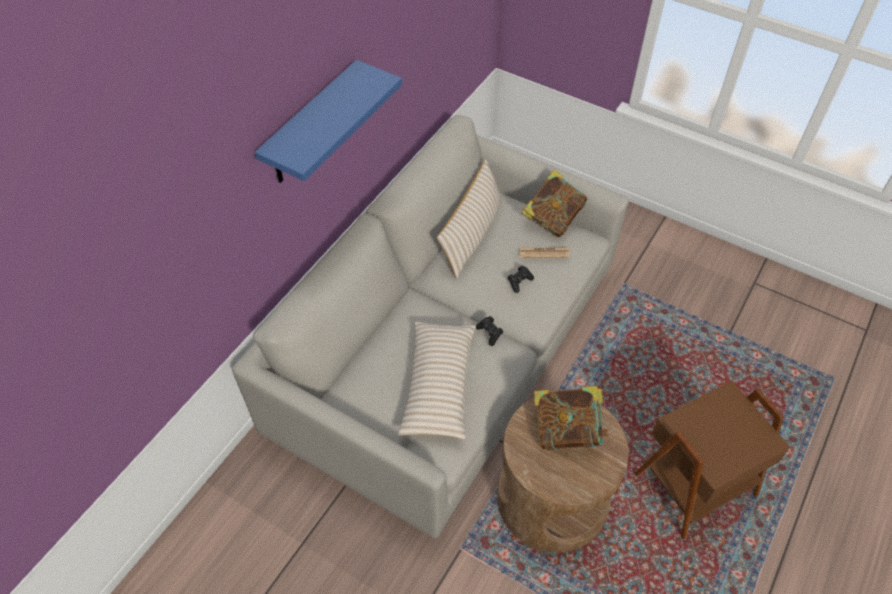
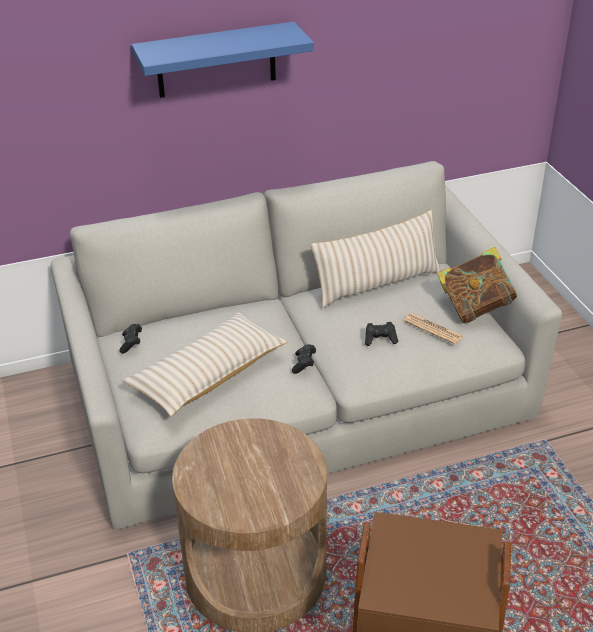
camera: 40 degrees right, 15 degrees down
book [534,386,609,450] -> none
none -> black game controller [119,324,142,354]

